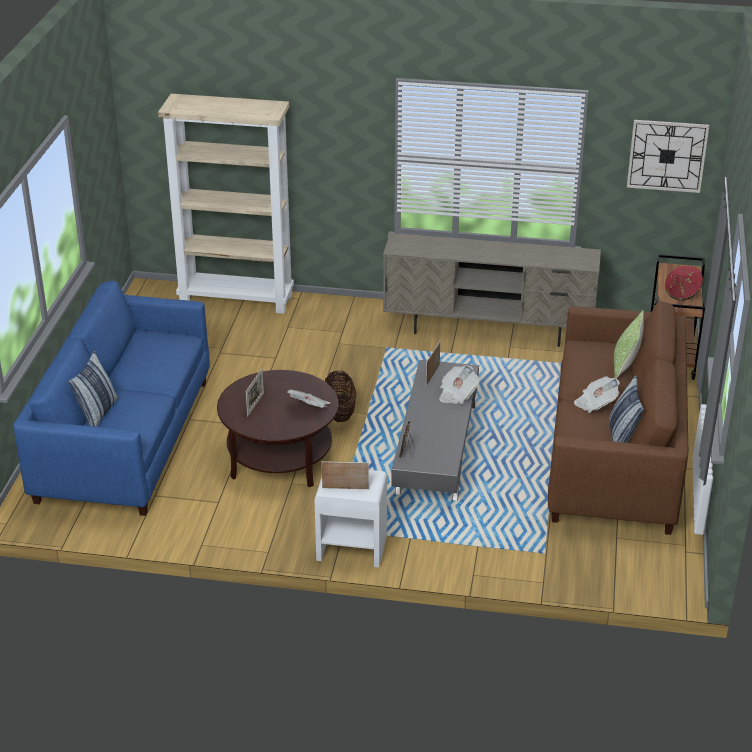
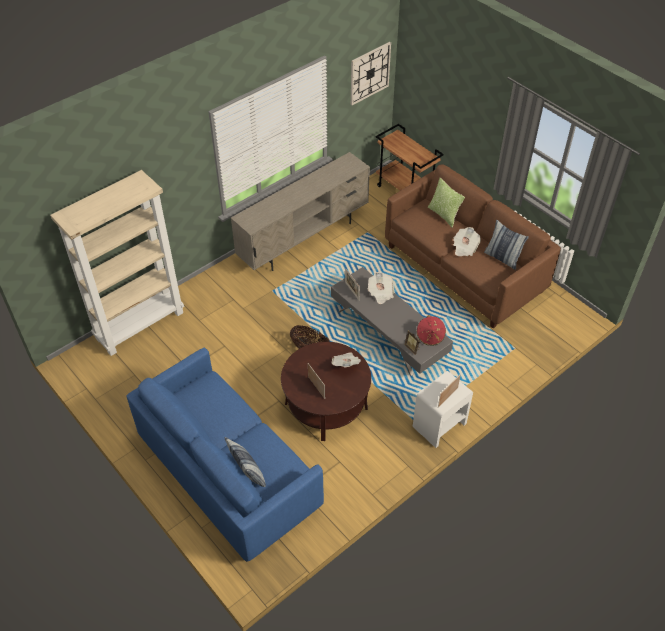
camera: 50 degrees left, 15 degrees up
red hat [665,266,703,301] -> red hat moved to [416,315,446,346]

